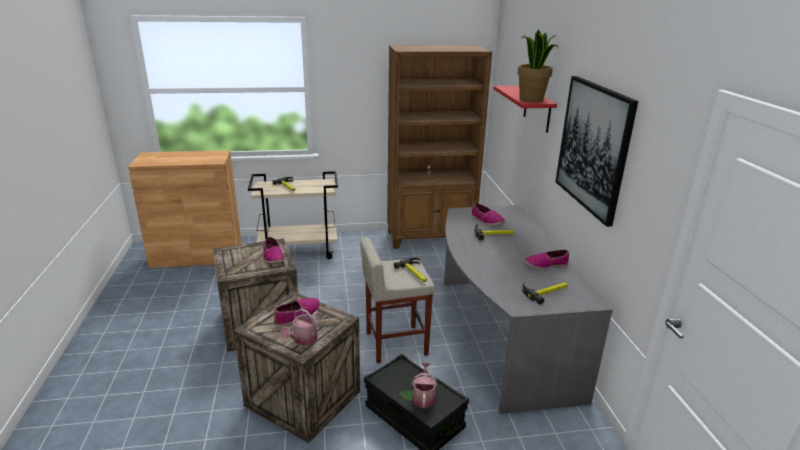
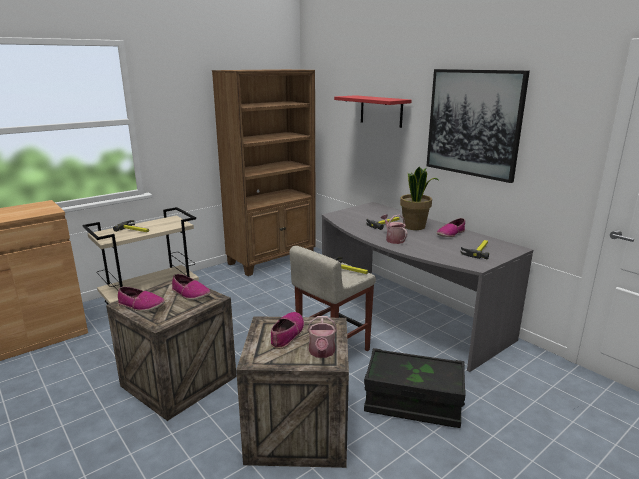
camera: 30 degrees left, 5 degrees down
watering can [412,362,438,408] -> watering can moved to [381,214,408,244]
shoe [471,203,505,225] -> shoe moved to [118,287,165,312]
potted plant [517,30,558,102] -> potted plant moved to [400,167,438,230]

